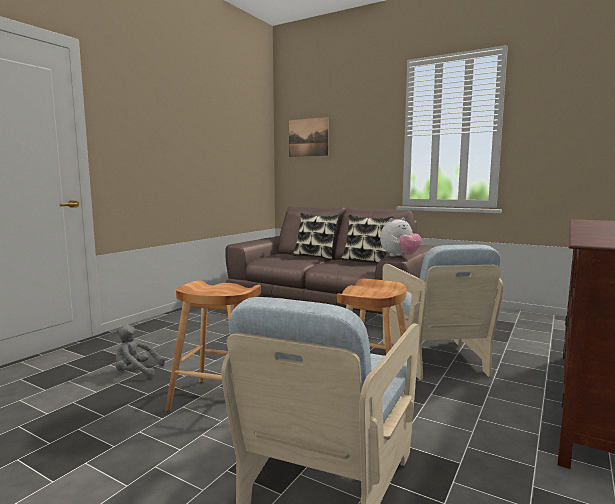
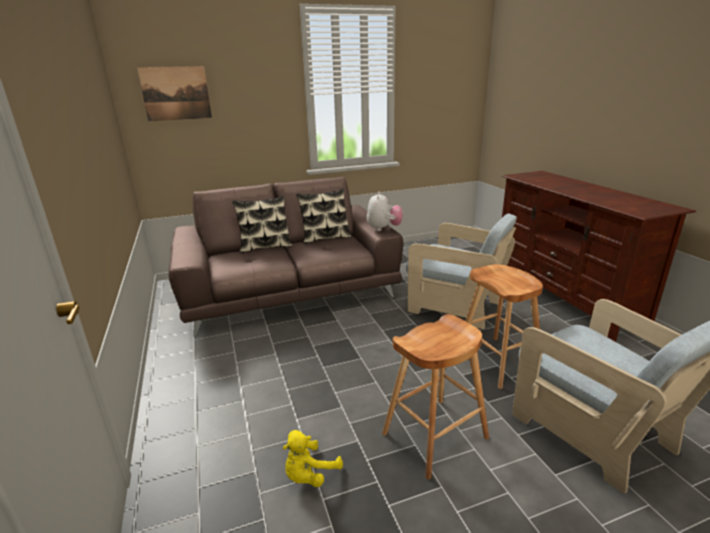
camera: 50 degrees left, 15 degrees up
grey plush toy [116,325,165,378] -> yellow plush toy [283,430,343,487]

